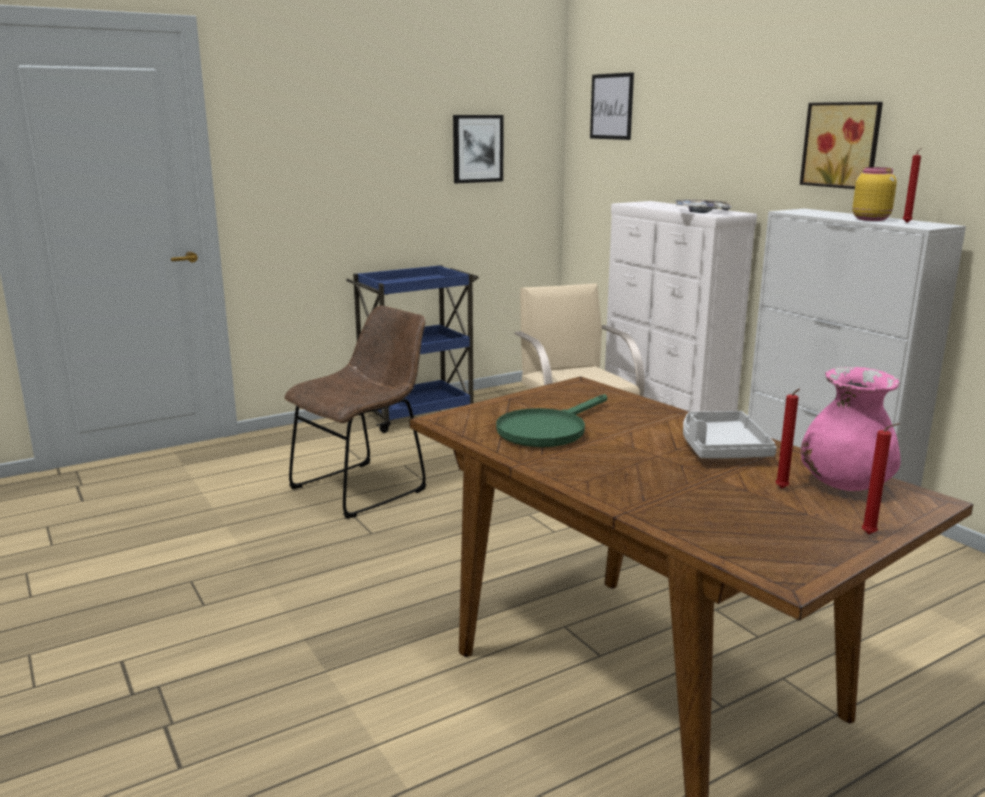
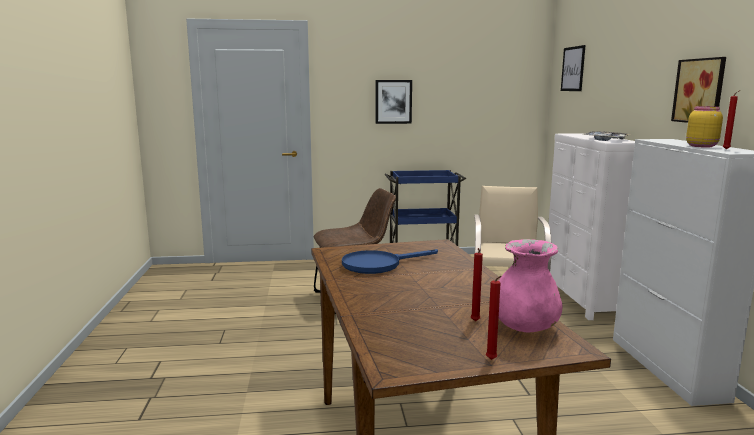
camera: 25 degrees right, 5 degrees down
picture [453,115,504,183] -> picture moved to [375,80,412,124]
green frying pan [496,394,607,447] -> blue frying pan [342,249,438,274]
grey tray [683,411,777,458] -> none

